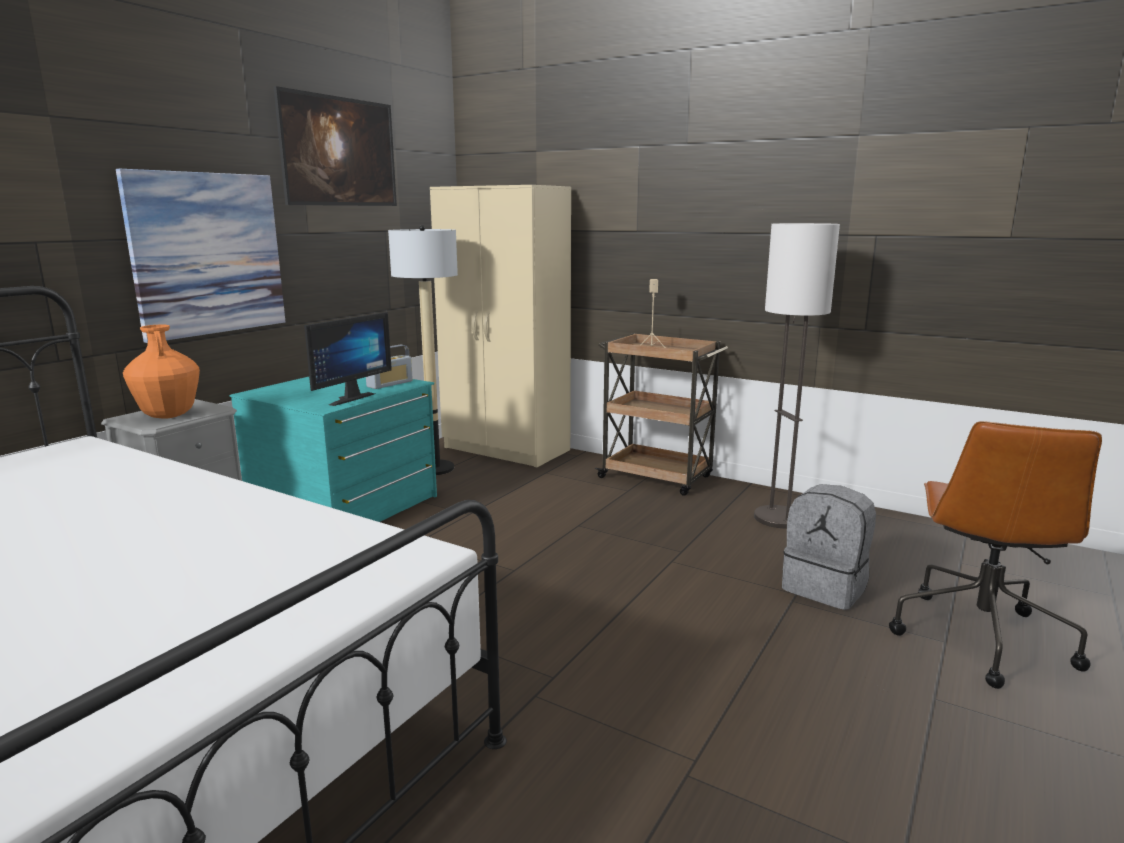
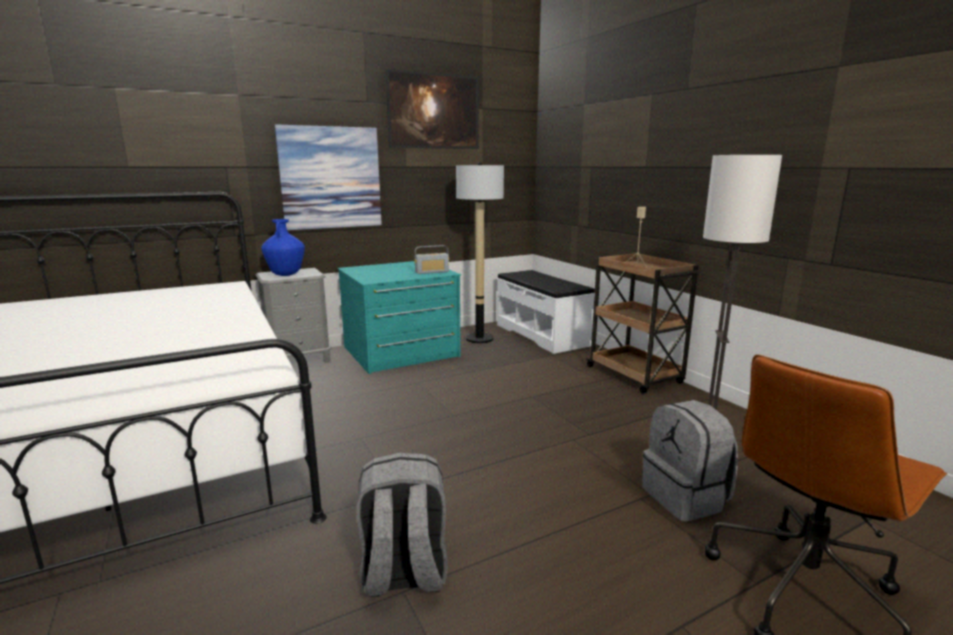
camera: 30 degrees right, 0 degrees up
orange vase [123,325,200,419] -> blue vase [261,219,305,276]
monitor [304,312,392,406] -> none
beige wardrobe [430,185,571,467] -> white bench [497,270,595,354]
none -> grey backpack [357,452,448,597]

